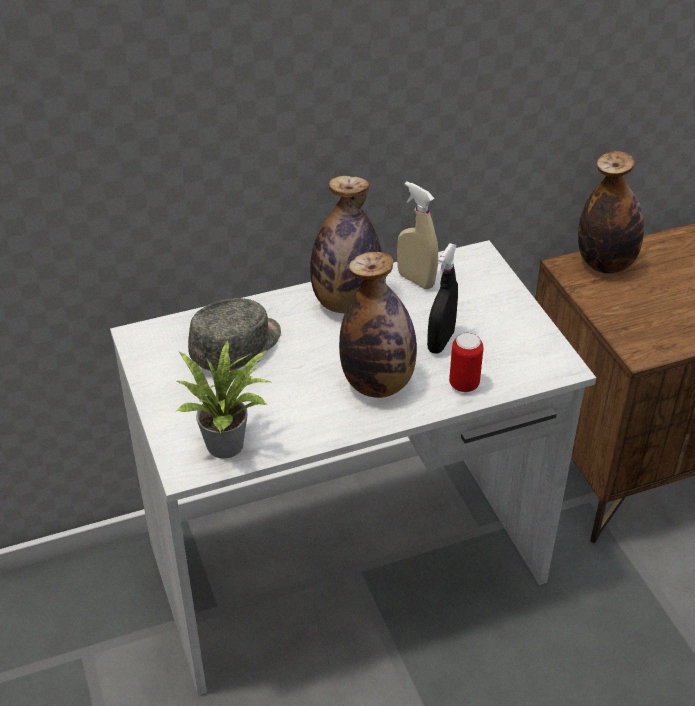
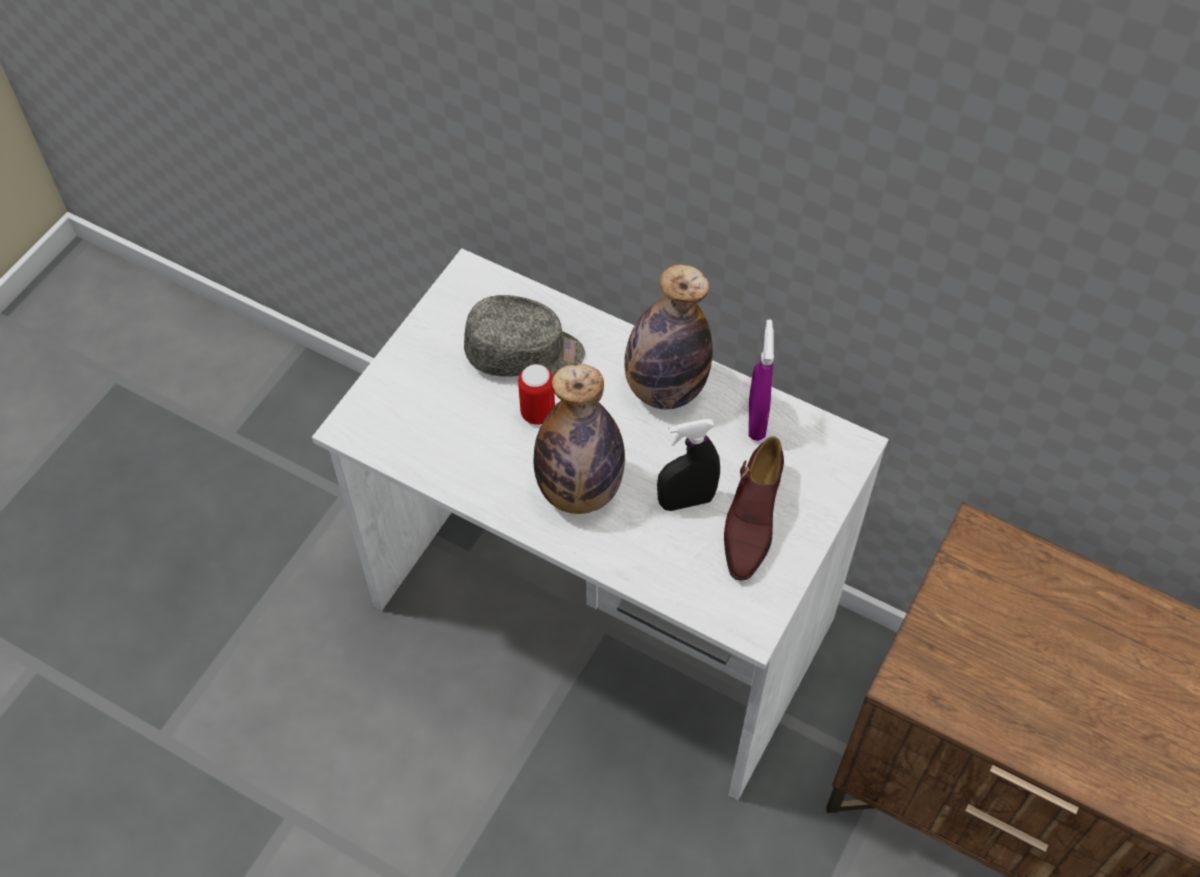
camera: 50 degrees right, 15 degrees up
potted plant [176,339,270,459] -> none
beige spray bottle [397,181,438,289] -> purple spray bottle [749,320,774,441]
can [449,333,483,392] -> can moved to [518,364,555,425]
bottle [578,151,644,273] -> none
none -> brown shoe [724,436,784,580]

